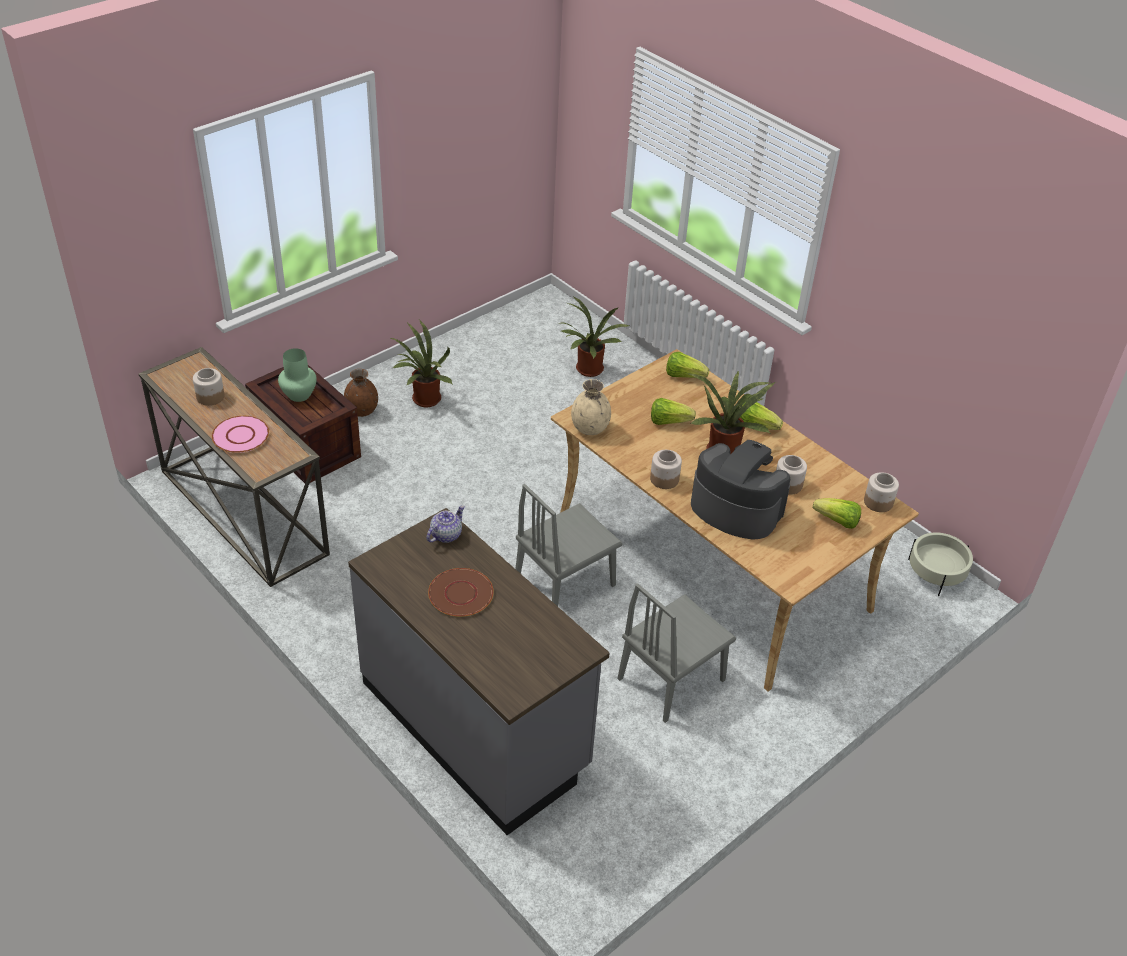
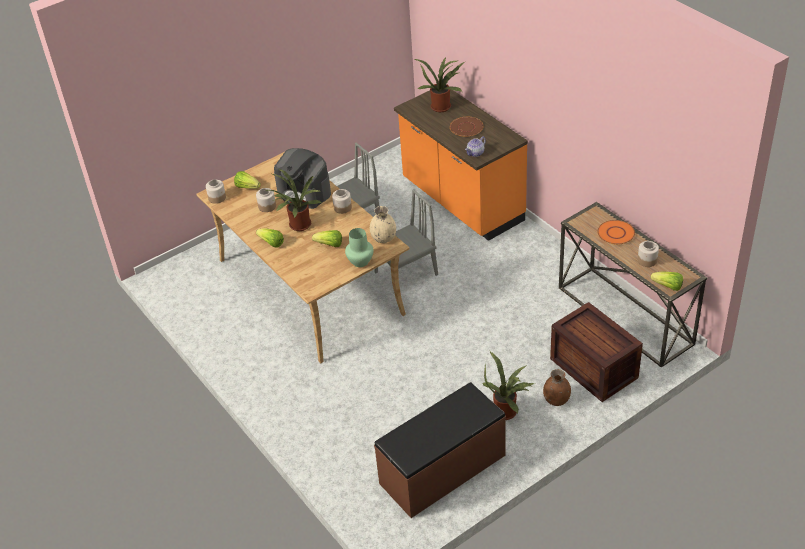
camera: 170 degrees left, 0 degrees up
pink plate [212,416,269,453] -> orange plate [597,220,635,245]
green vase [278,348,317,402] -> green vase moved to [345,228,374,267]
grey counter [348,508,610,835] -> orange counter [394,90,528,241]
potted plant [558,296,630,377] -> potted plant moved to [414,57,465,112]
lettuce [666,352,709,378] -> lettuce moved to [650,272,683,291]
beige planter [908,532,973,596] -> none
none -> brown bench [374,382,506,518]

